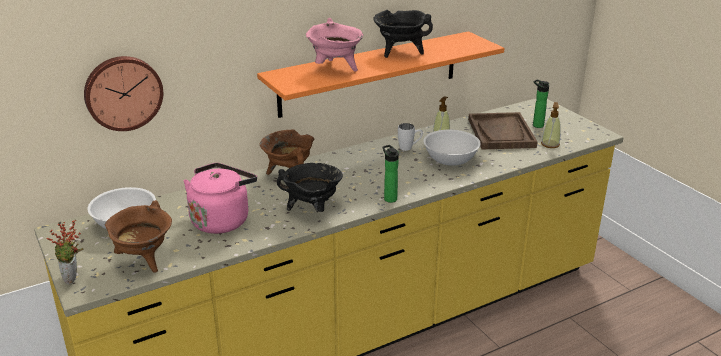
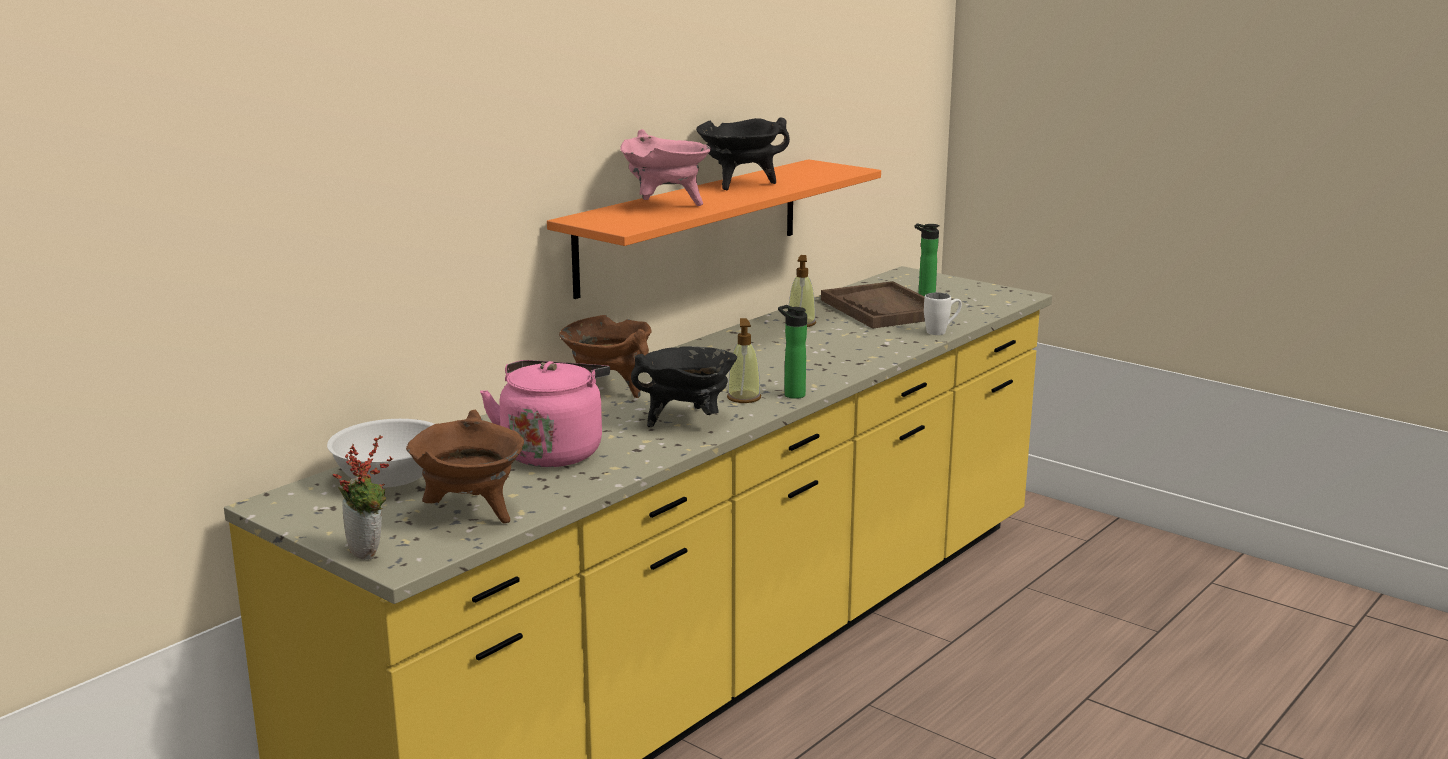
camera: 20 degrees left, 10 degrees down
wall clock [84,56,163,131] -> none
white mug [398,123,423,151] -> white mug moved to [924,293,962,335]
white bowl [423,130,481,166] -> none
soap dispenser [541,102,561,148] -> soap dispenser moved to [727,318,761,403]

